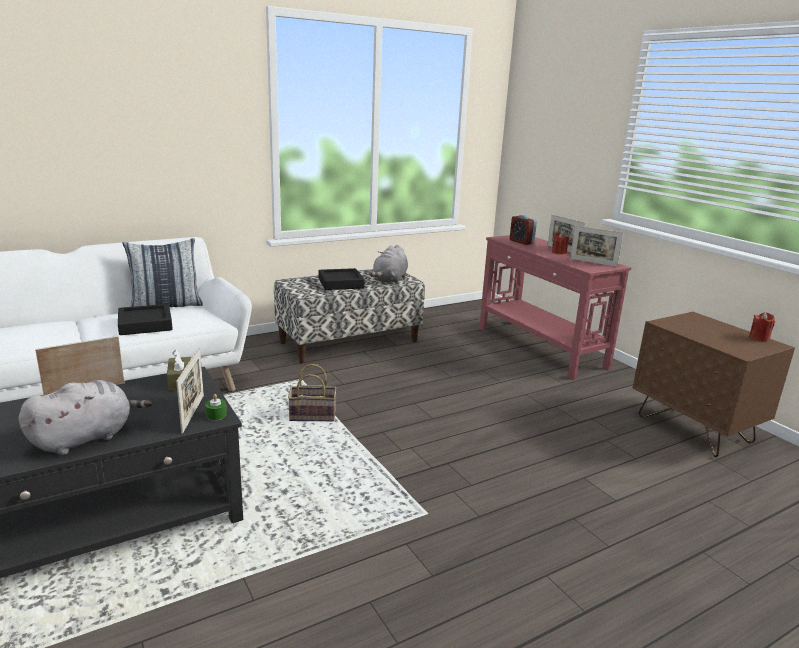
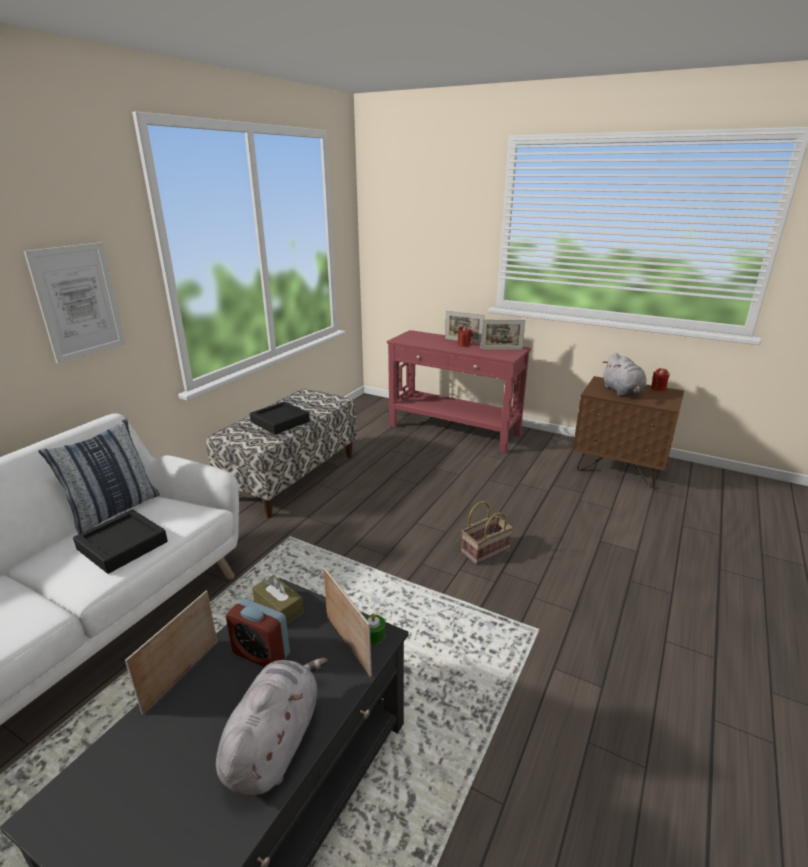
camera: 30 degrees left, 5 degrees up
basket [288,364,336,421] -> basket moved to [461,501,513,564]
grey plush toy [369,245,408,284] -> grey plush toy moved to [603,353,646,396]
alarm clock [510,215,537,245] -> alarm clock moved to [226,598,290,667]
none -> picture [24,242,126,363]

